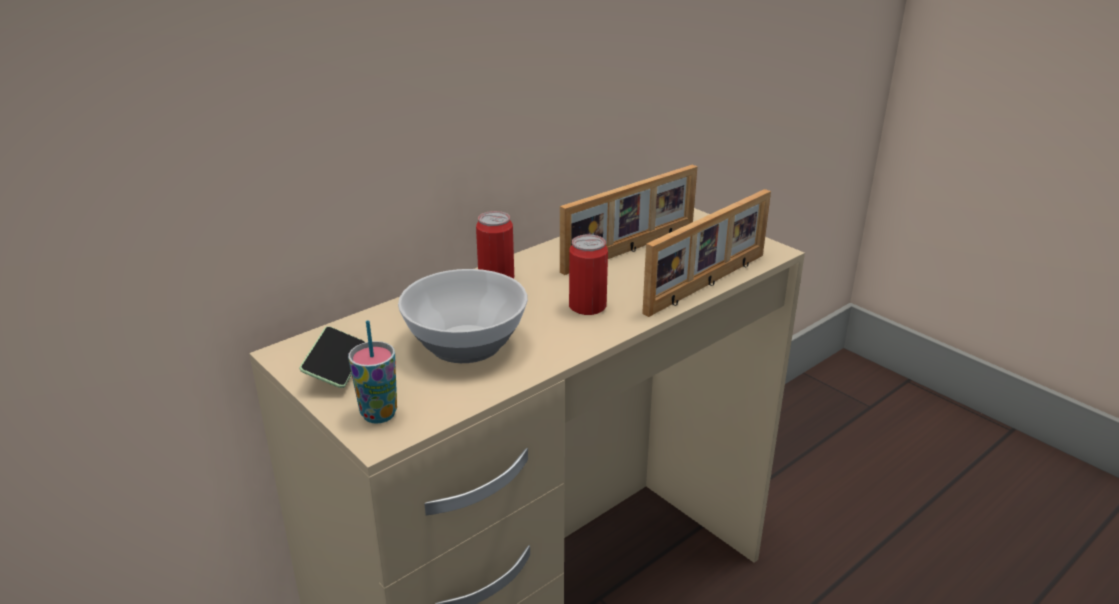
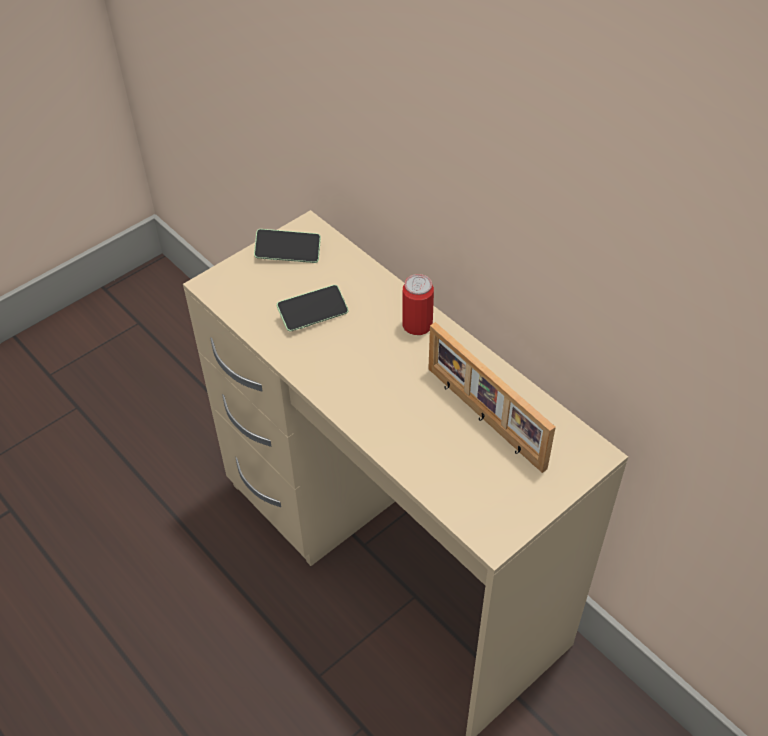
camera: 90 degrees right, 20 degrees up
cup [348,320,397,424] -> none
bowl [398,269,528,363] -> phone [276,285,349,332]
can [569,234,608,315] -> none
picture frame [642,189,771,317] -> none

